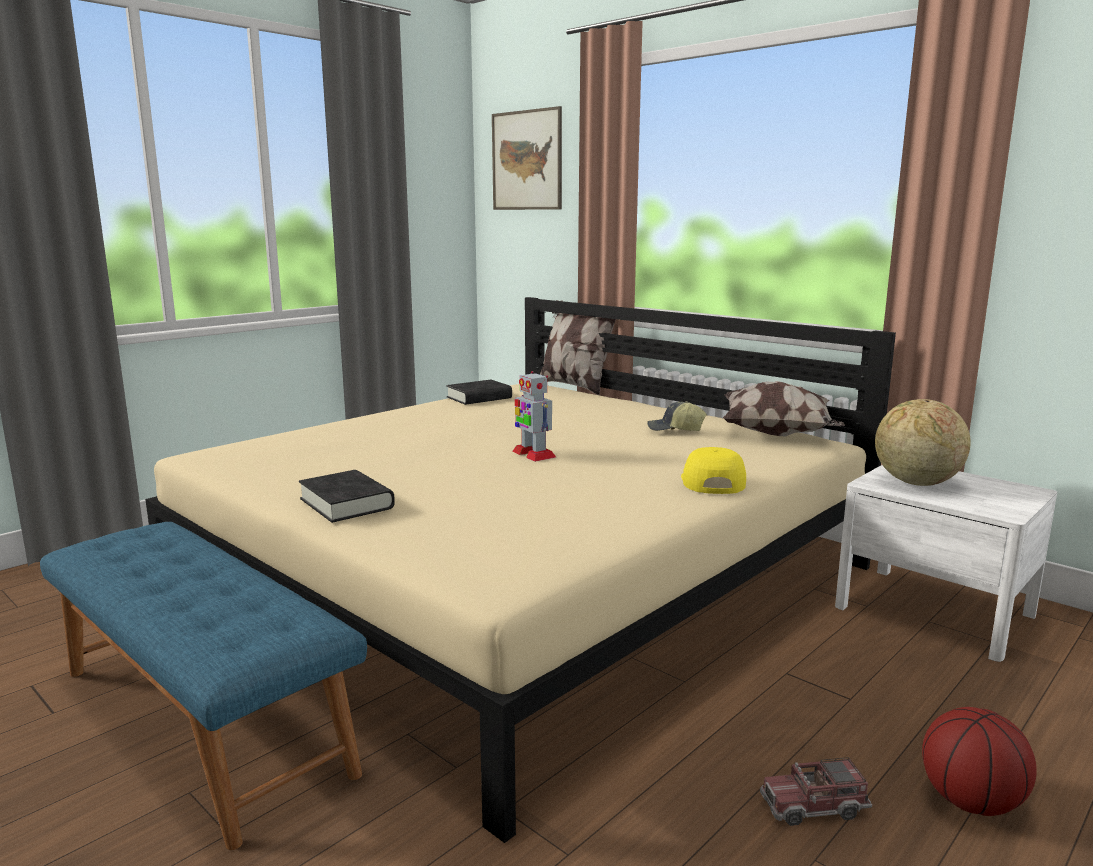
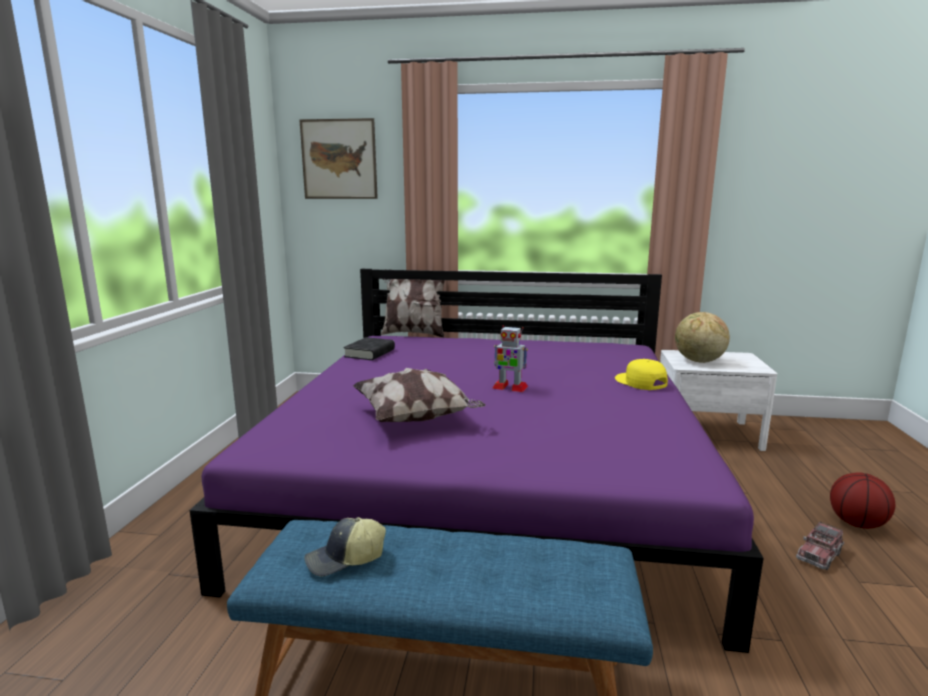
camera: 35 degrees left, 0 degrees up
beige bed [145,297,896,843] -> purple bed [189,269,764,653]
black book [299,470,395,523] -> none
cap [647,401,707,431] -> cap moved to [304,517,386,576]
pillow [723,381,845,436] -> pillow moved to [352,368,486,422]

